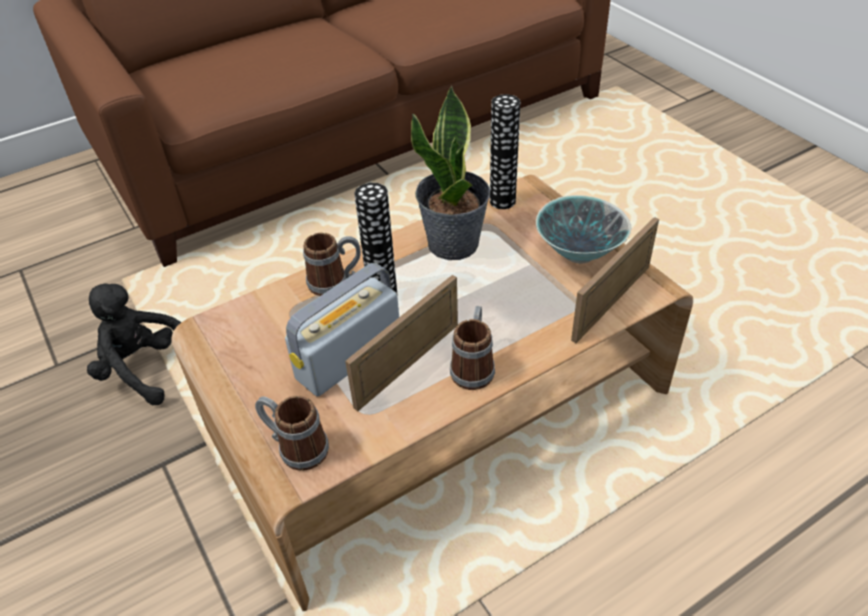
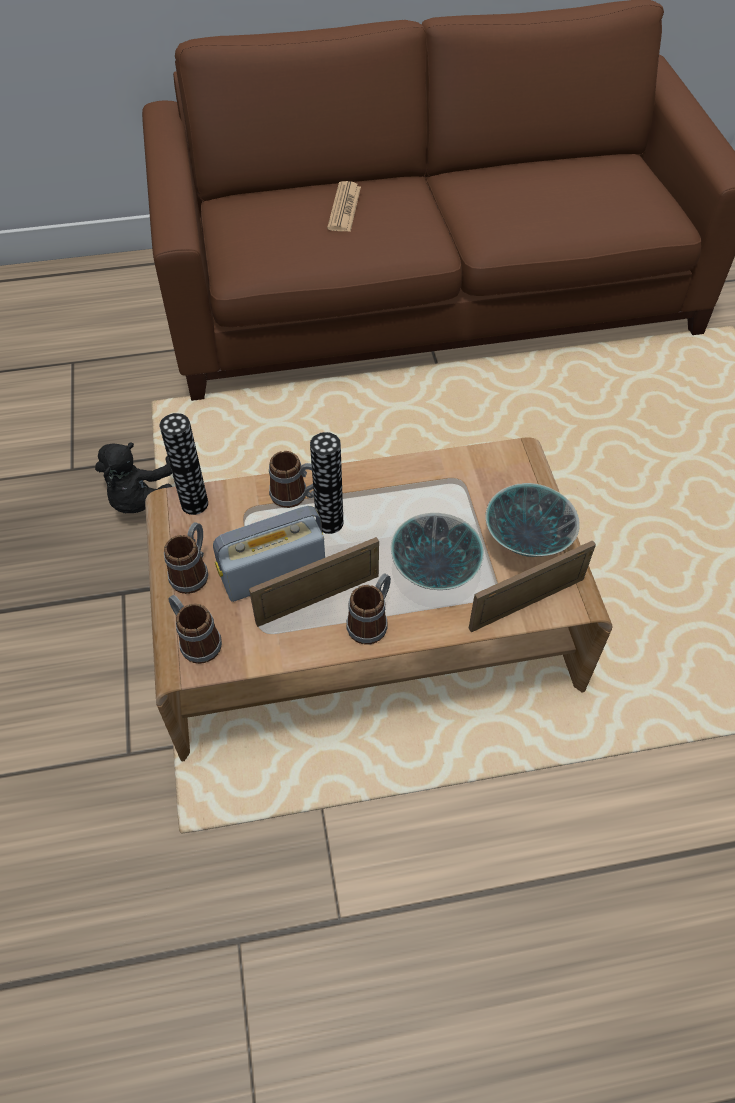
camera: 20 degrees right, 10 degrees up
black plush toy [87,283,181,405] -> black plush toy turned 135 degrees counterclockwise [95,442,172,513]
potted plant [411,85,490,260] -> none
vase [490,94,520,209] -> vase moved to [160,413,208,515]
none -> mug [164,522,208,594]
none -> newspaper [327,181,361,232]
none -> bowl [391,513,484,590]

